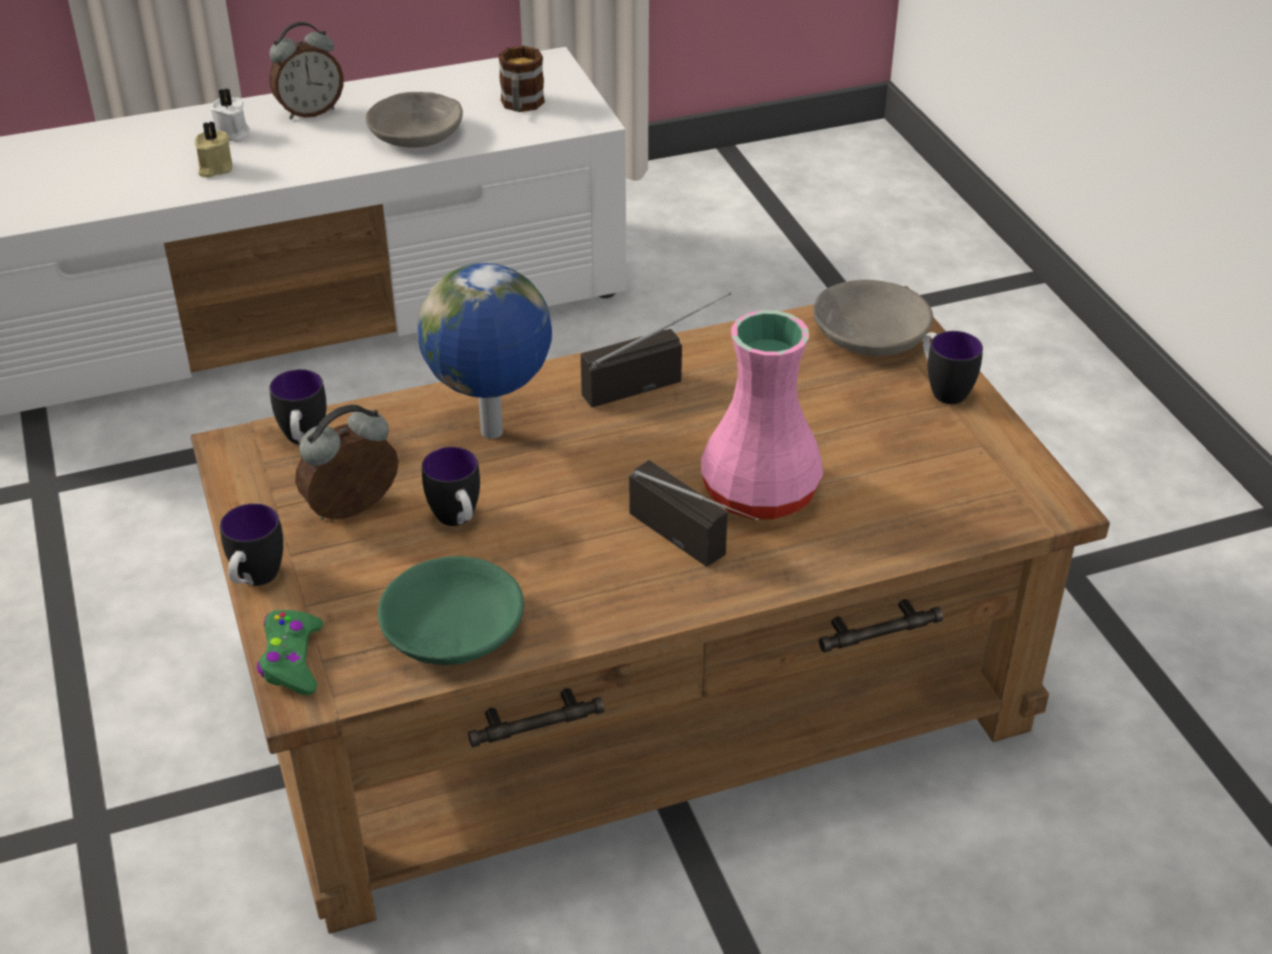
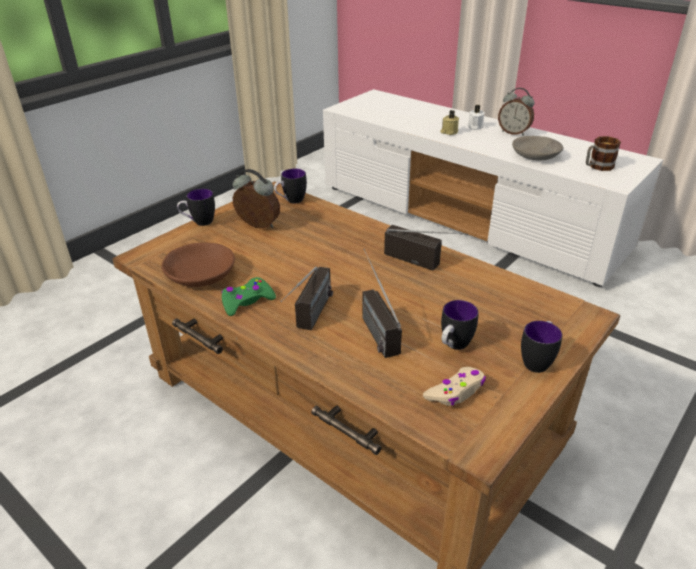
camera: 60 degrees right, 5 degrees down
green game controller [257,610,323,695] -> green game controller moved to [221,277,276,316]
green bowl [378,556,524,665] -> brown bowl [161,243,235,287]
globe [418,263,552,439] -> none
mug [422,447,480,526] -> mug moved to [441,300,479,350]
pink vase [701,310,823,520] -> radio [362,249,402,358]
grey bowl [813,280,933,356] -> none
none -> beige game controller [423,367,486,406]

